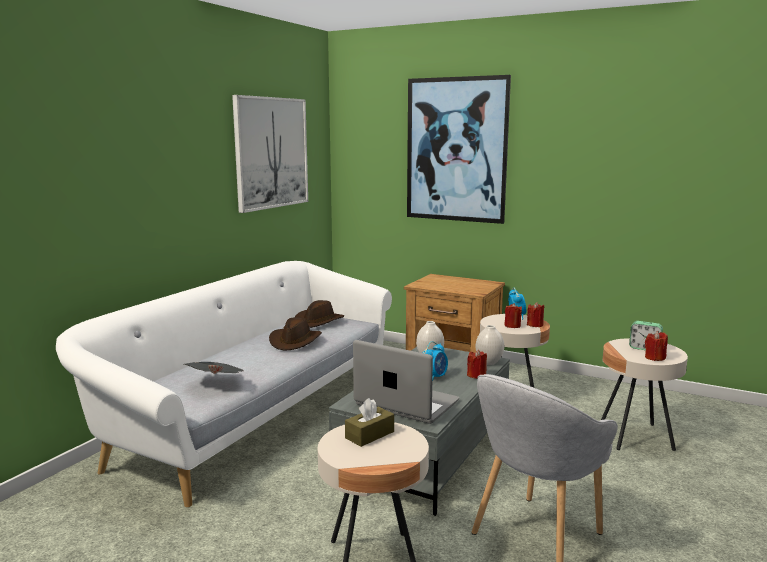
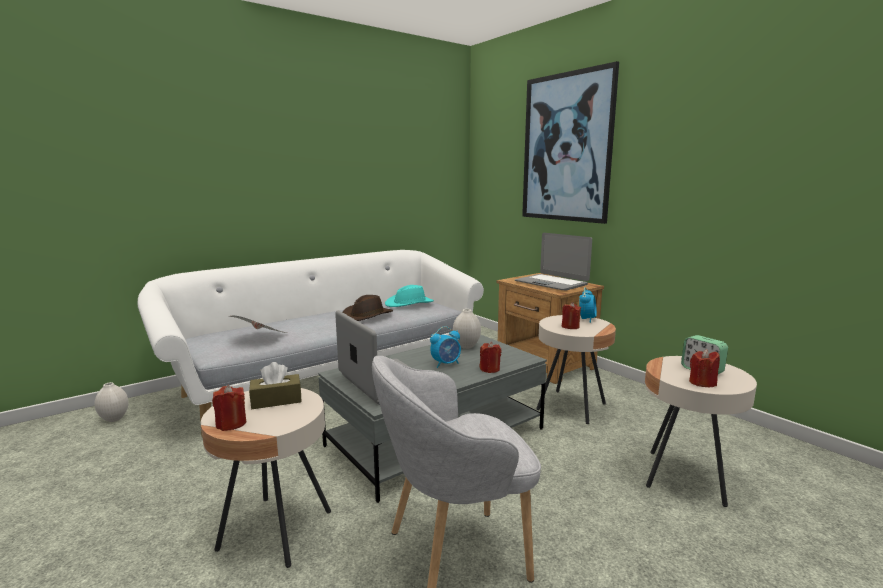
camera: 25 degrees right, 0 degrees up
picture [232,95,308,213] -> none
brown hat [295,300,344,328] -> turquoise hat [385,285,434,307]
white vase [476,325,504,365] -> white vase moved to [95,382,129,422]
red candle [527,302,544,327] -> red candle moved to [212,385,246,431]
none -> laptop [515,233,592,291]

